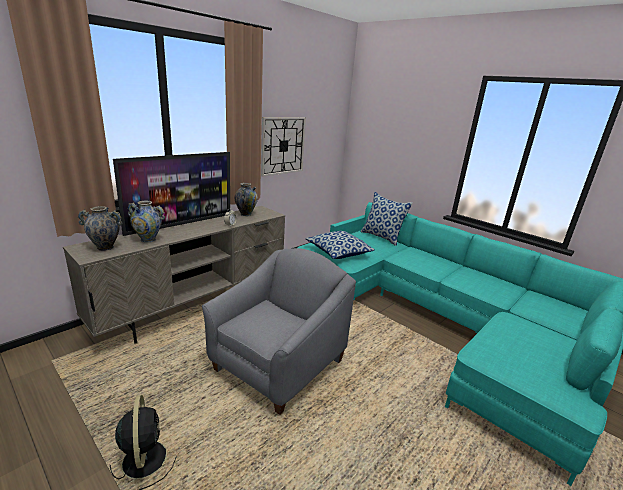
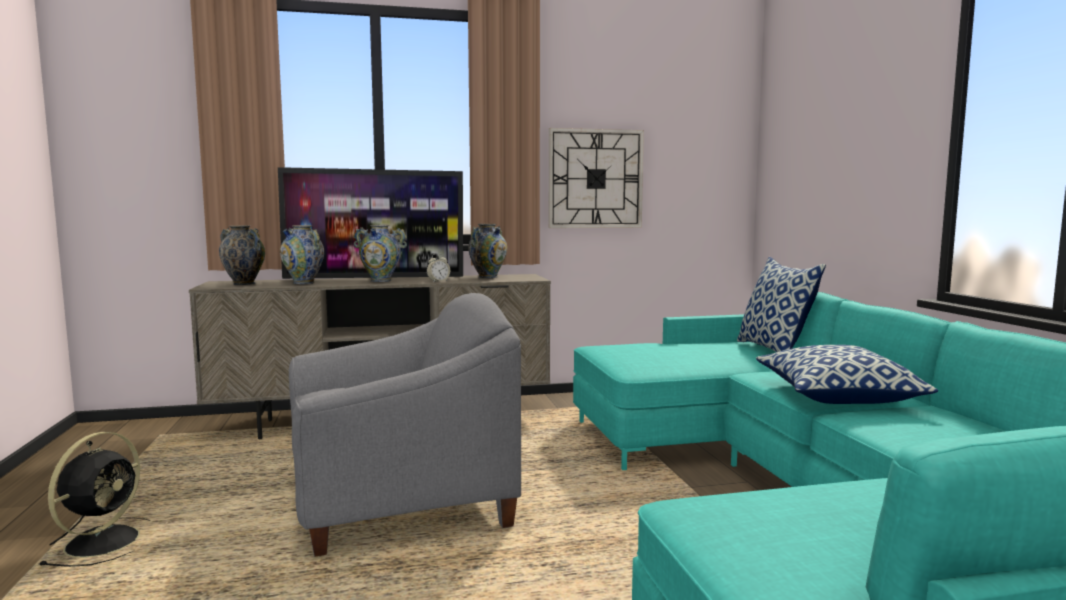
camera: 35 degrees right, 15 degrees down
pillow [306,231,375,259] -> pillow moved to [756,345,938,404]
none -> vase [354,225,407,282]

